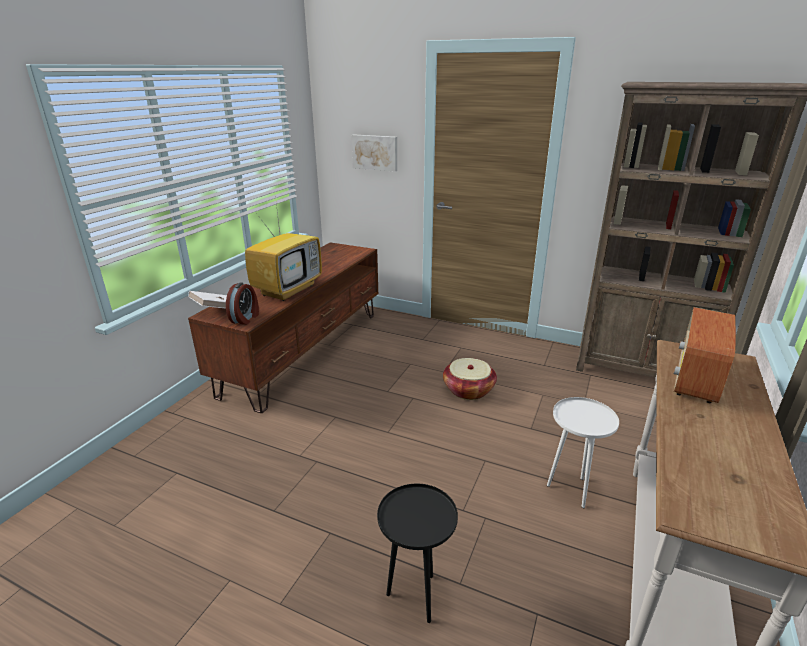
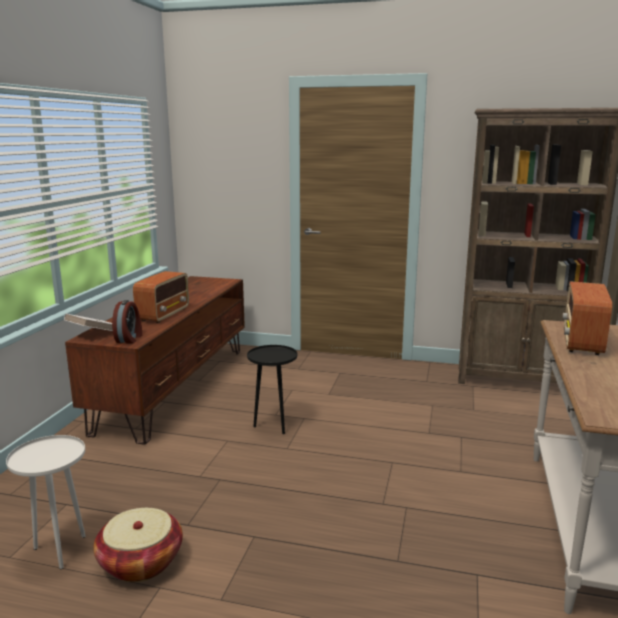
camera: 10 degrees left, 10 degrees down
television [245,204,322,301] -> radio [133,271,189,323]
picture [351,135,397,172] -> none
black side table [377,484,458,623] -> black side table moved to [247,345,297,434]
basket [443,358,497,400] -> basket moved to [93,508,183,582]
white side table [547,397,619,508] -> white side table moved to [6,435,86,569]

